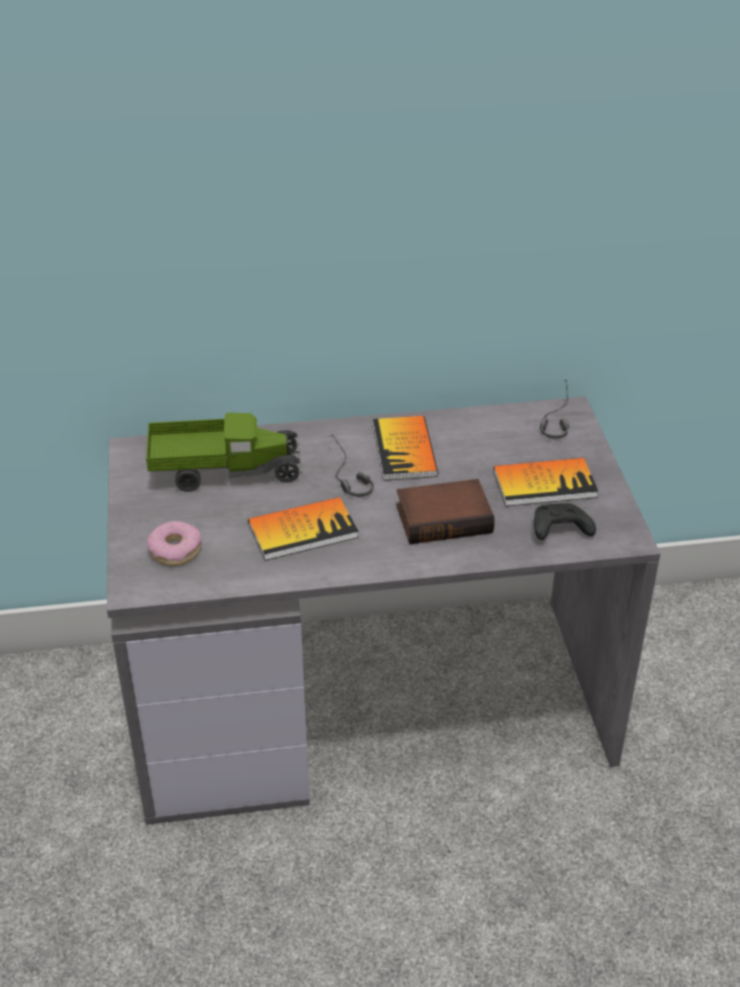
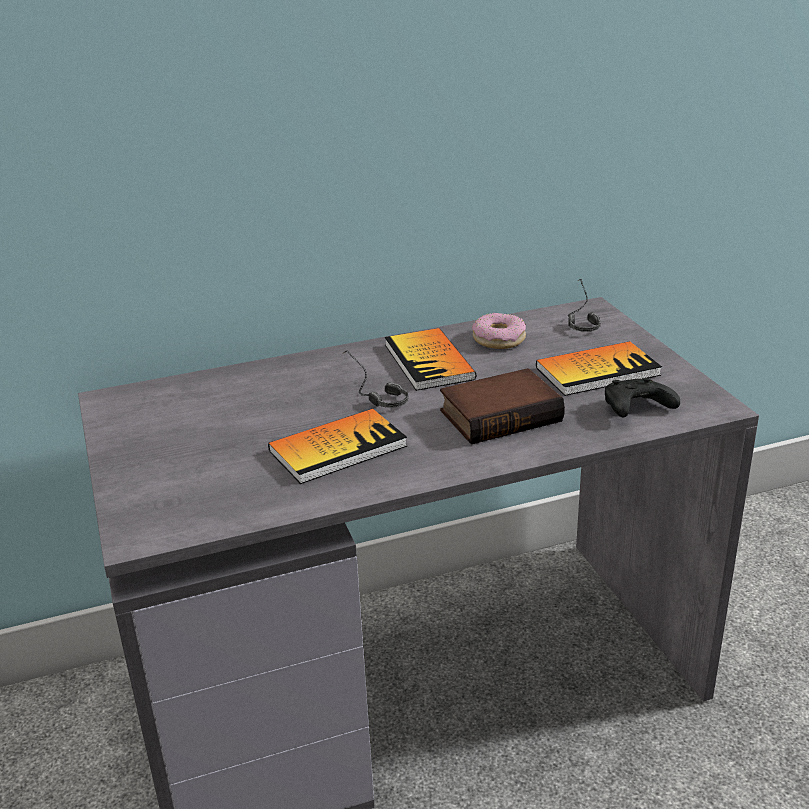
camera: 10 degrees left, 10 degrees down
toy truck [146,413,301,492] -> none
donut [147,521,202,566] -> donut moved to [472,313,526,349]

